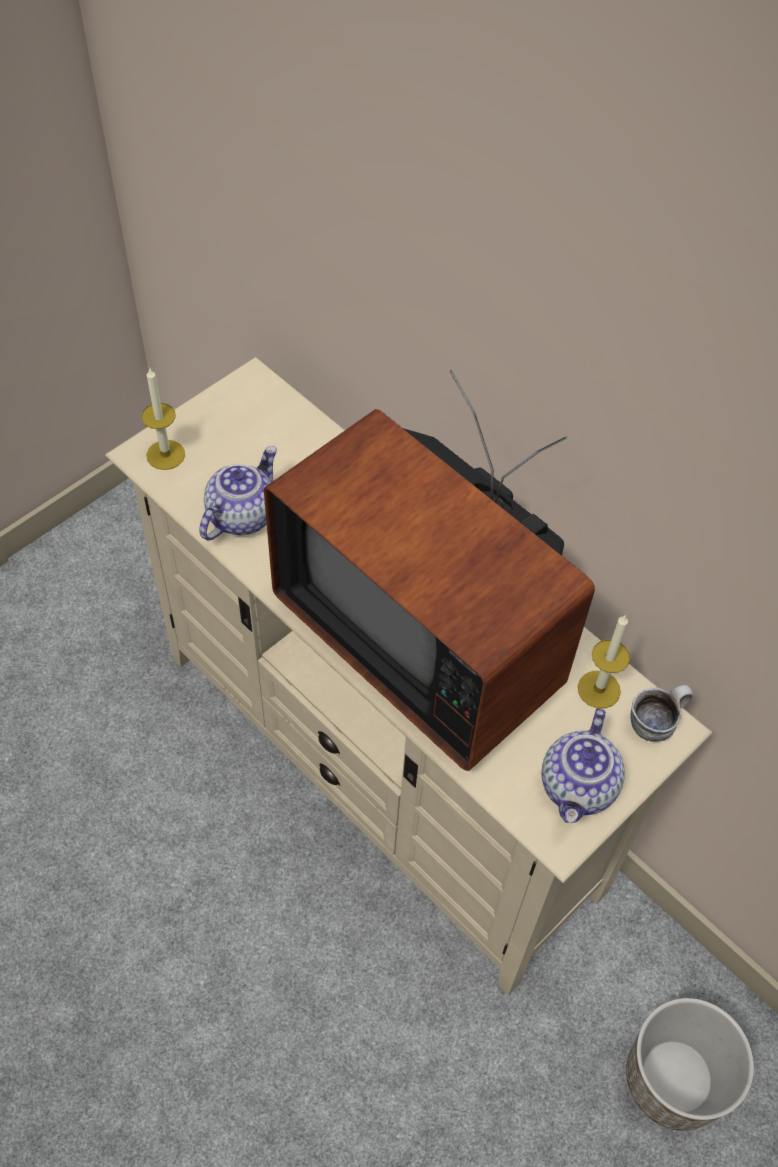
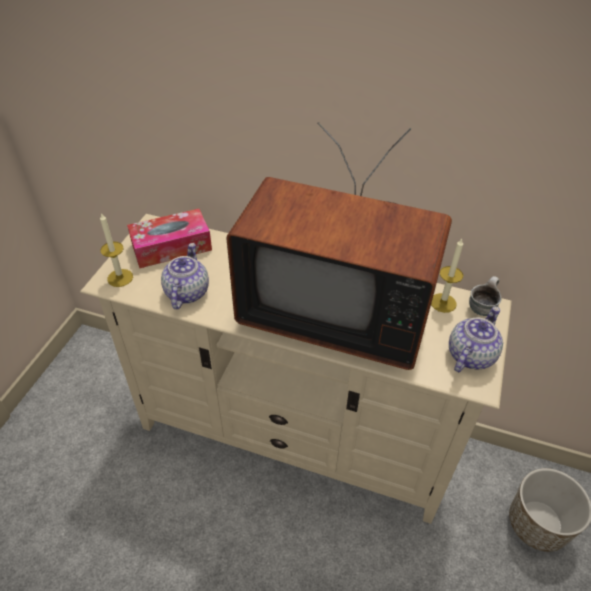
camera: 25 degrees left, 10 degrees down
teapot [541,708,625,823] -> teapot turned 135 degrees counterclockwise [449,307,503,372]
none -> tissue box [127,209,212,268]

